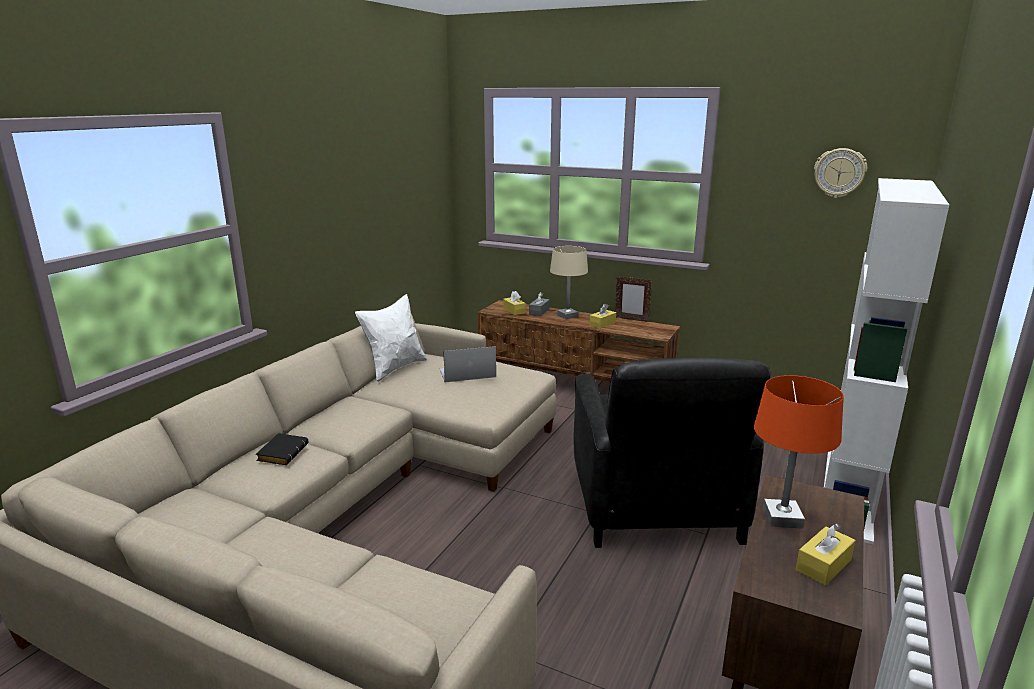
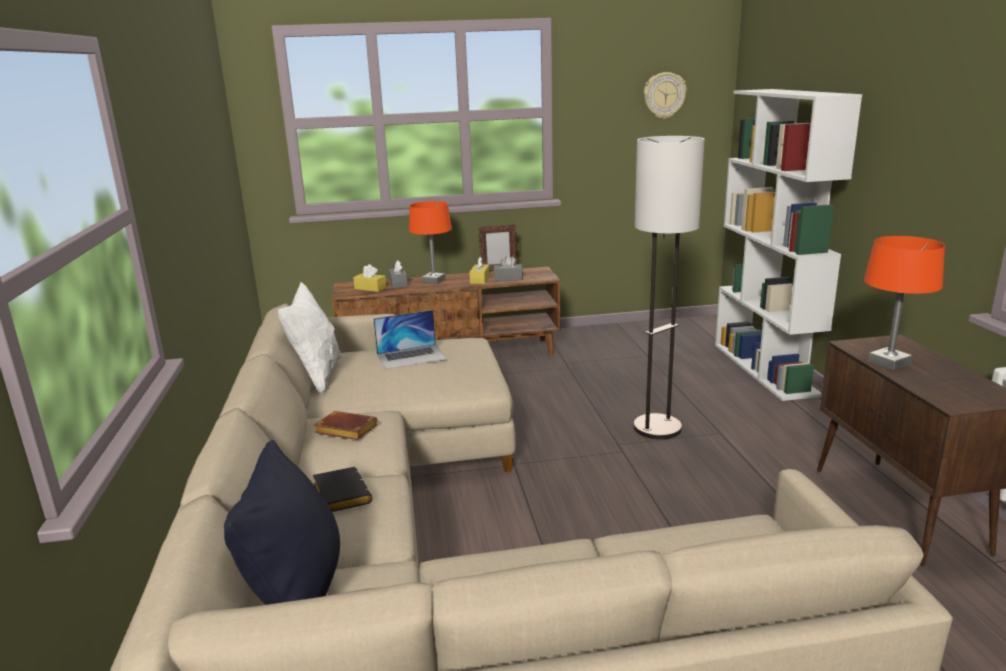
camera: 35 degrees left, 0 degrees up
laptop [440,346,496,382] -> laptop turned 150 degrees counterclockwise [373,310,447,369]
beige table lamp [550,246,588,319] -> orange table lamp [409,201,452,284]
black armchair [573,358,771,548] -> floor lamp [634,136,705,439]
yellow tissue box [796,524,856,585] -> none
none -> black pillow [224,440,340,605]
none -> brown book [314,411,378,440]
none -> grey tissue box [494,255,523,281]

